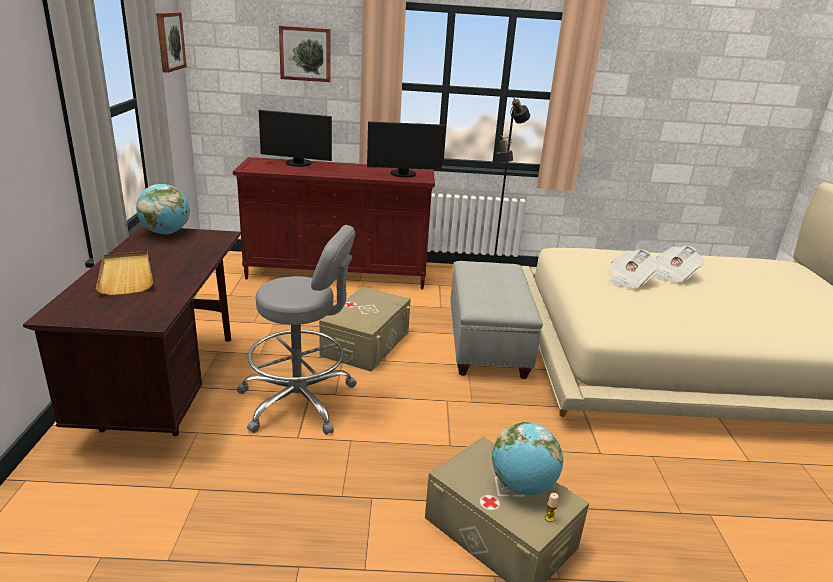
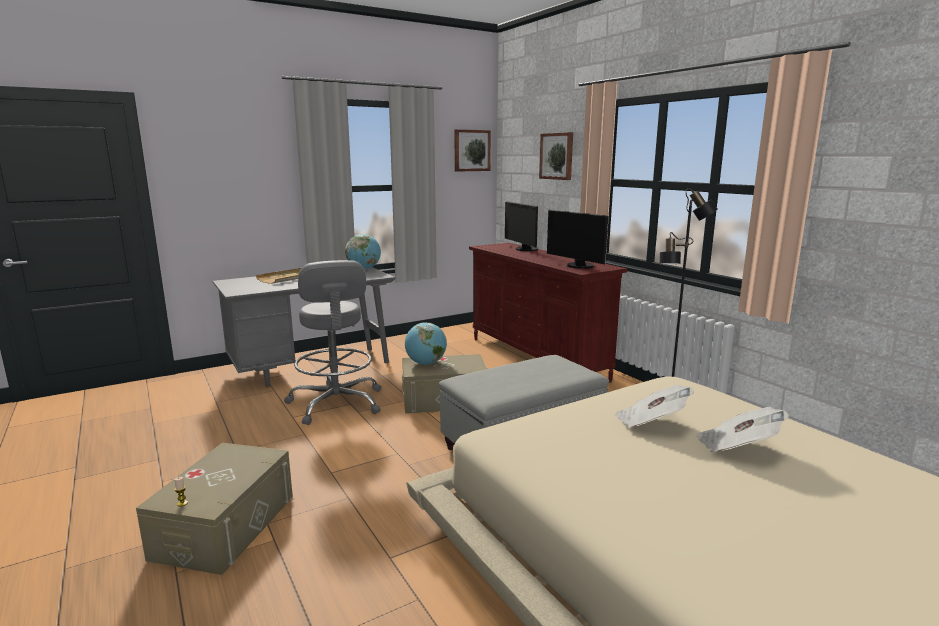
camera: 60 degrees right, 10 degrees down
brown desk [23,226,241,436] -> grey desk [213,267,396,387]
globe [492,422,564,495] -> globe moved to [405,322,447,365]

